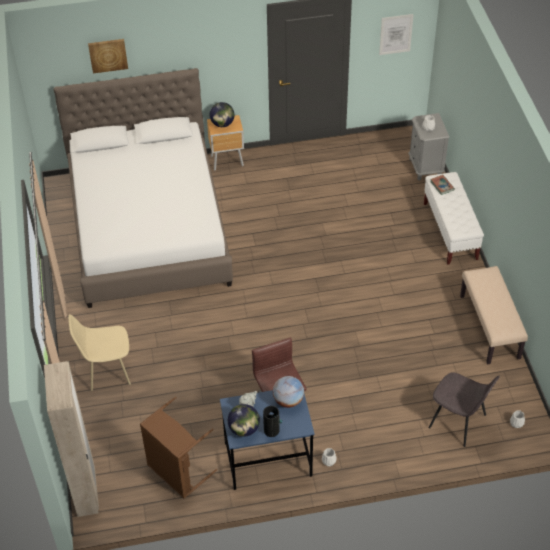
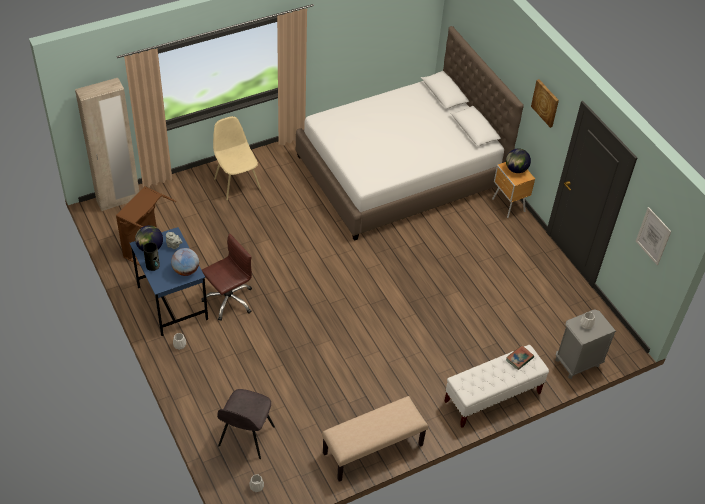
camera: 70 degrees right, 0 degrees up
picture [88,39,128,73] -> picture moved to [531,79,559,128]

